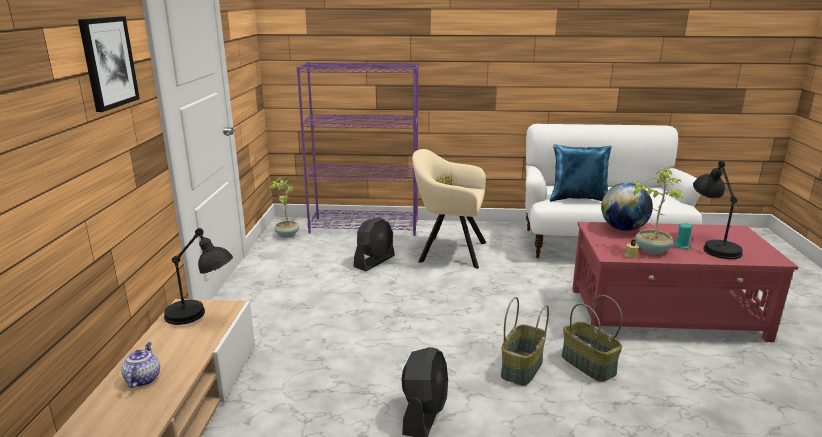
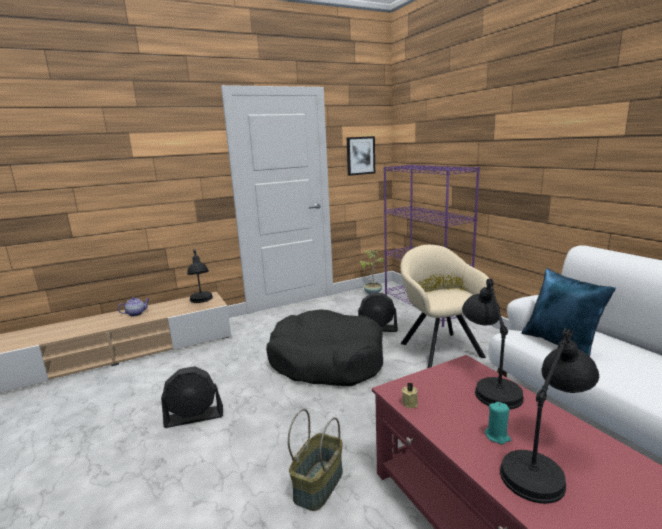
camera: 60 degrees right, 5 degrees down
picture [78,16,140,112] -> picture moved to [347,136,375,176]
basket [501,297,549,386] -> none
globe [601,183,653,231] -> black table lamp [462,279,524,409]
potted plant [632,166,686,254] -> none
none -> black dog bed [266,309,383,386]

